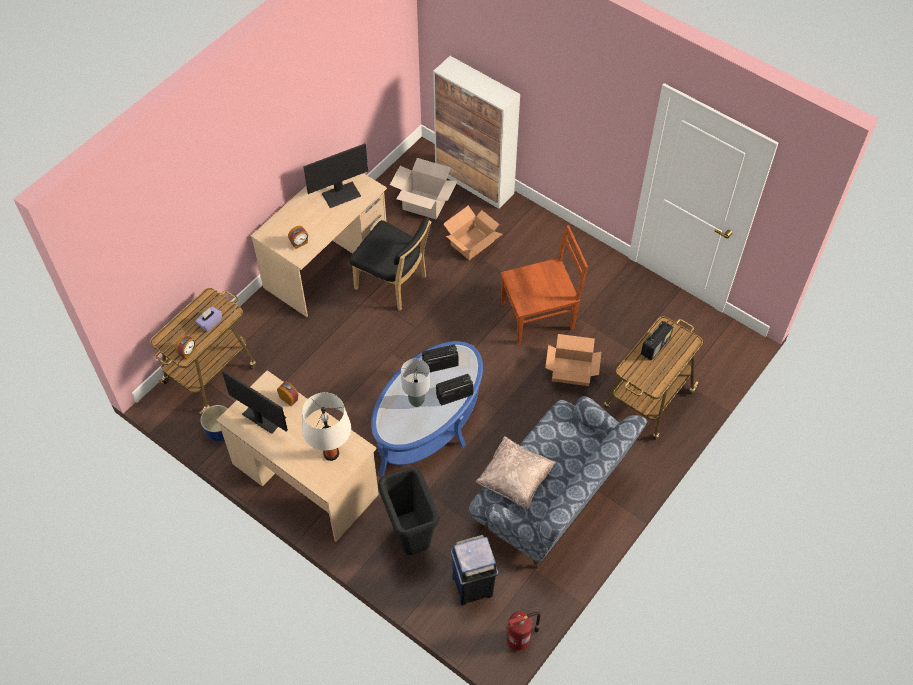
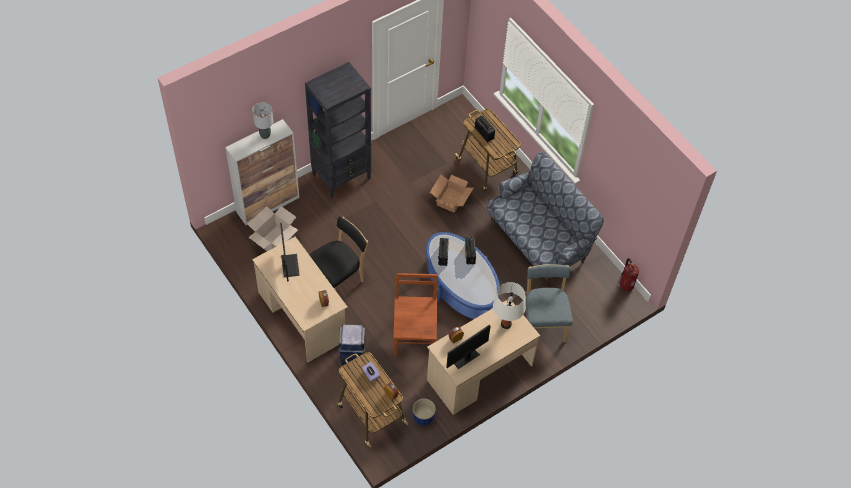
camera: 75 degrees left, 0 degrees up
black trash can [378,467,439,555] -> blue chair [525,264,573,342]
grey table lamp [401,359,430,407] -> grey table lamp moved to [252,102,273,139]
cardboard box [443,206,502,260] -> none
blue trash can [450,535,499,605] -> blue trash can moved to [339,324,366,371]
beige pillow [475,436,556,510] -> none
brown chair [501,225,588,344] -> brown chair moved to [394,273,438,356]
none -> black bookcase [305,62,372,199]

